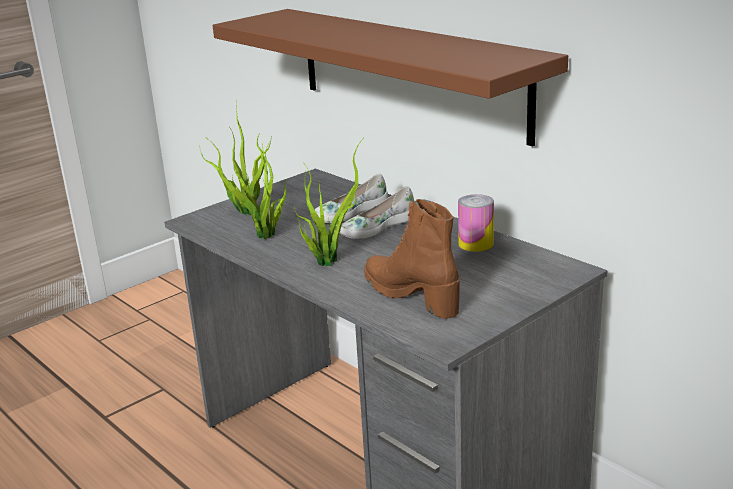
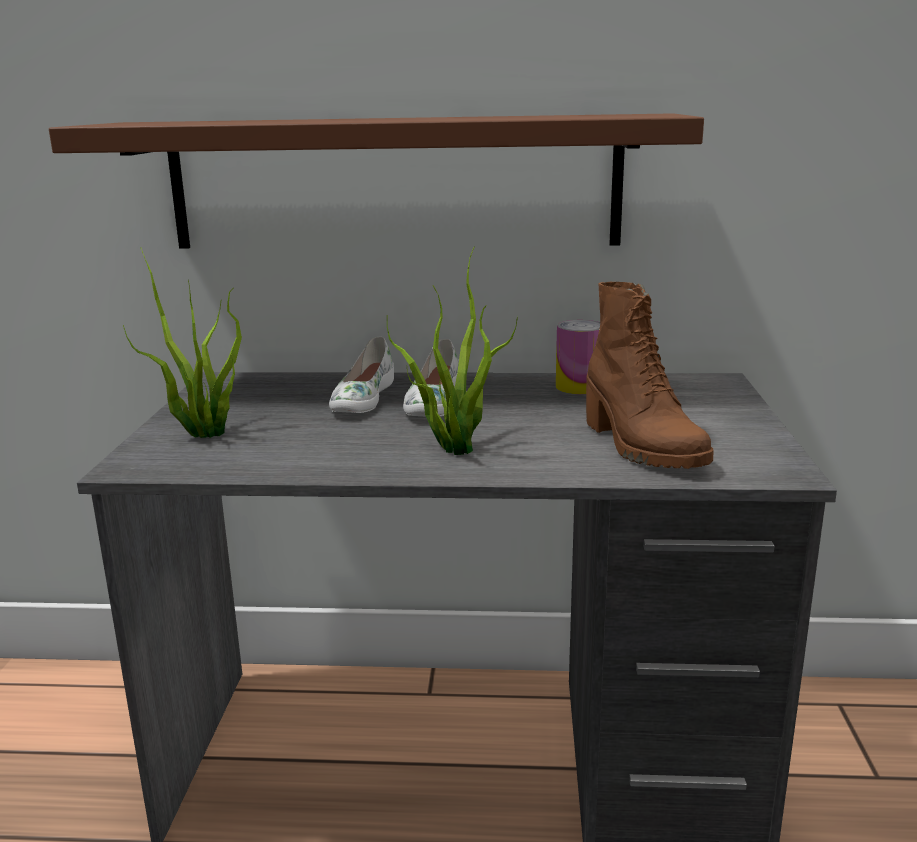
camera: 45 degrees left, 5 degrees down
potted plant [205,137,287,239] -> none
brown boot [364,199,460,319] -> brown boot turned 120 degrees counterclockwise [586,282,714,469]

